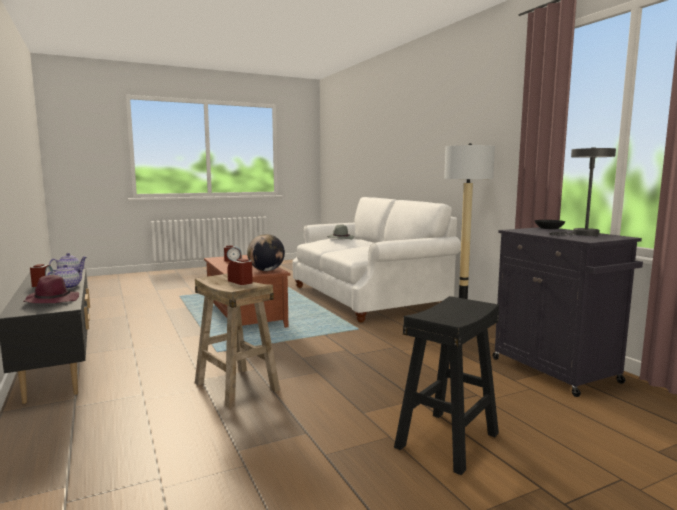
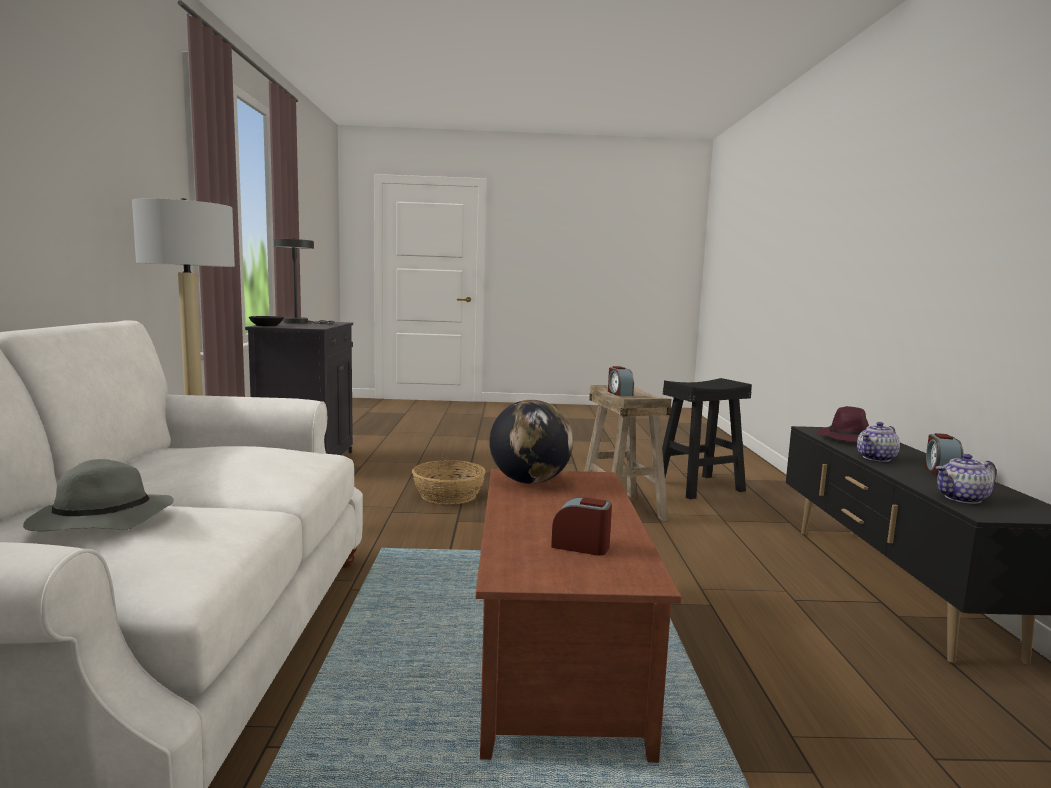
camera: 155 degrees left, 0 degrees up
black stool [394,296,499,475] -> black stool moved to [662,378,752,499]
none -> basket [412,460,486,505]

